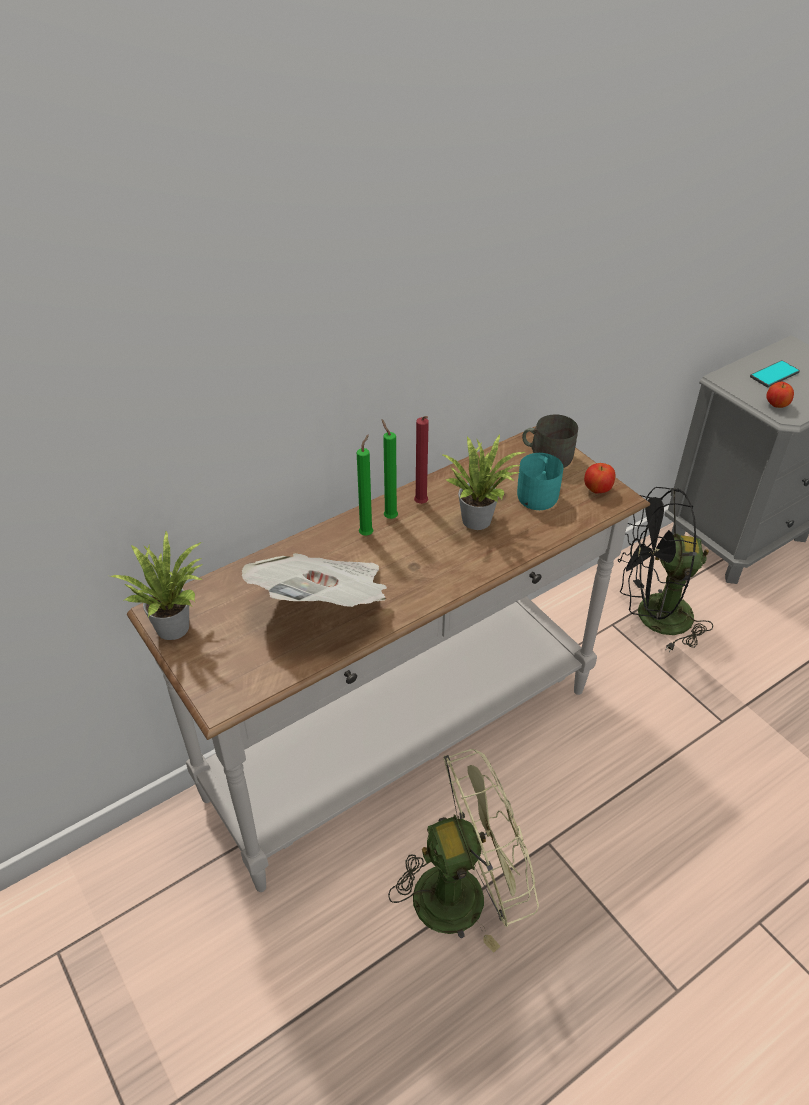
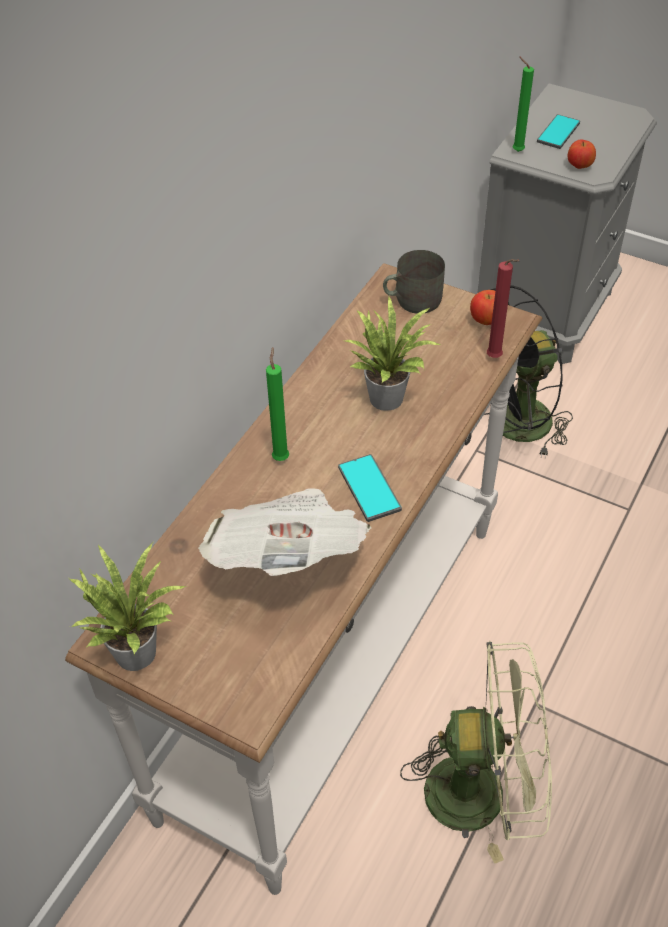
camera: 25 degrees left, 5 degrees up
green candle [382,419,398,519] -> green candle moved to [513,56,534,152]
green fan [388,749,539,953] -> green fan turned 45 degrees clockwise [400,641,552,864]
red candle [414,416,429,504] -> red candle moved to [487,259,519,358]
turquoise mug [517,453,564,510] -> none
none -> phone [338,454,402,522]

